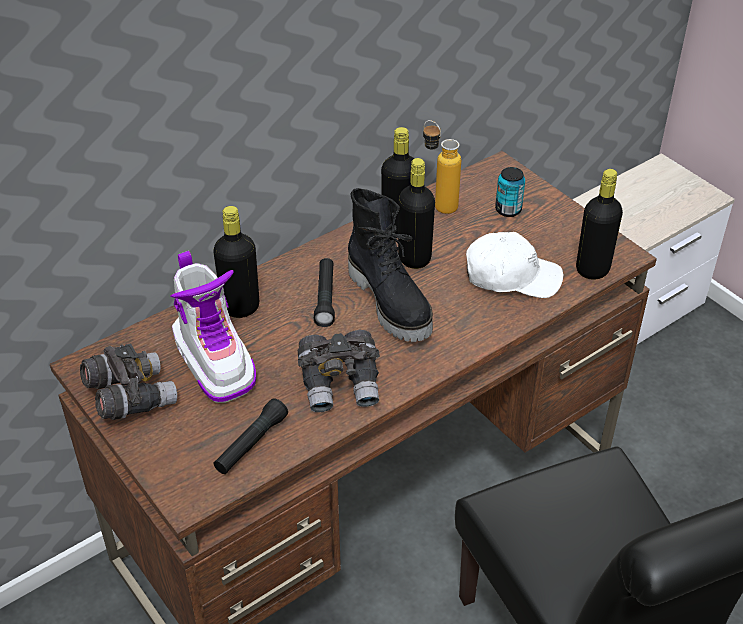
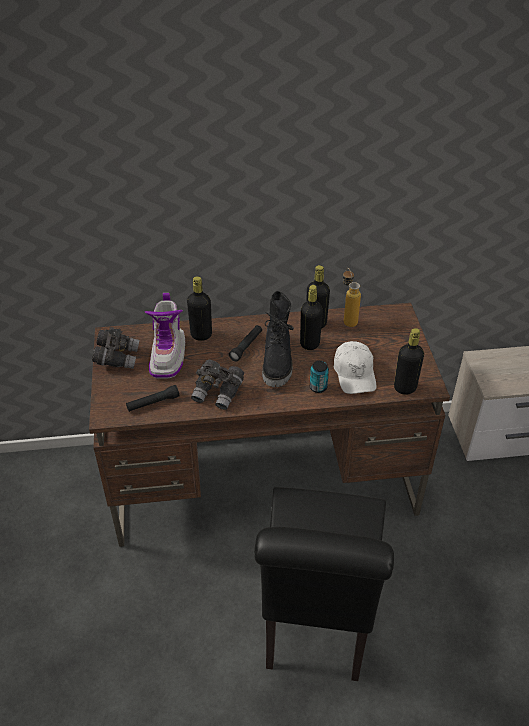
camera: 30 degrees right, 0 degrees up
white cap [466,232,563,298] -> white cap turned 45 degrees clockwise [334,341,376,394]
can [495,167,525,217] -> can moved to [310,361,329,393]

